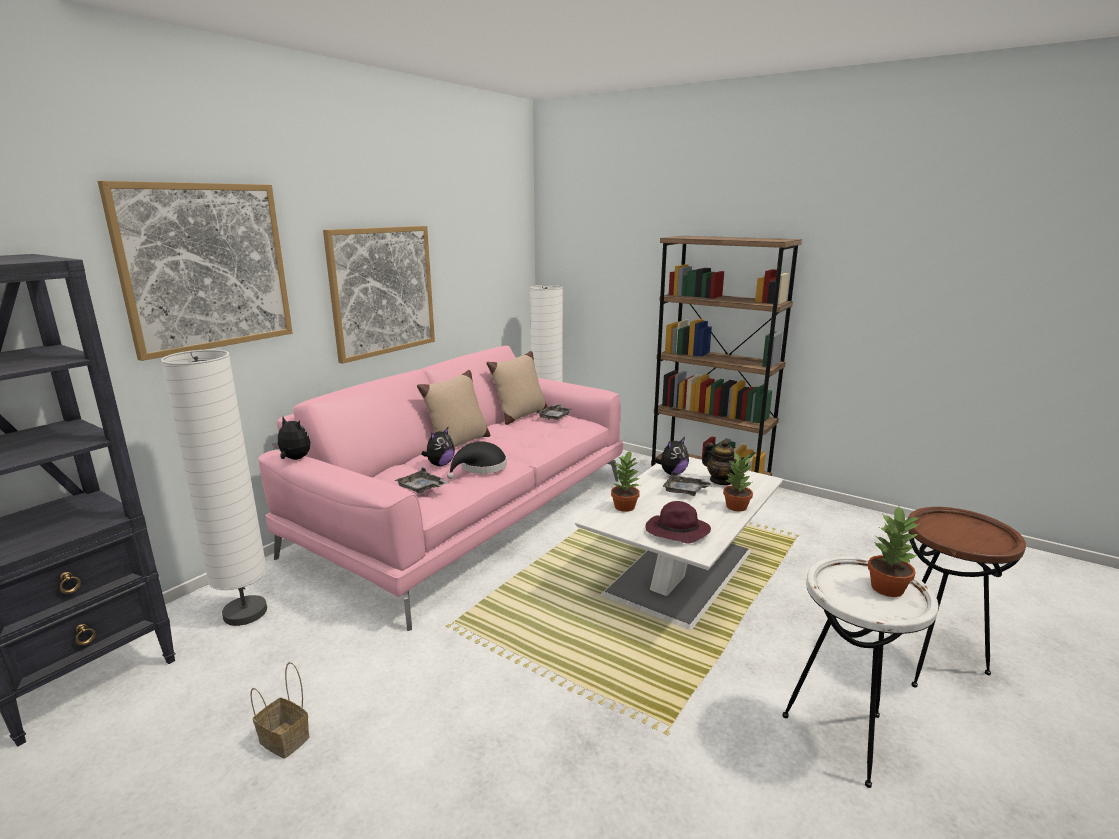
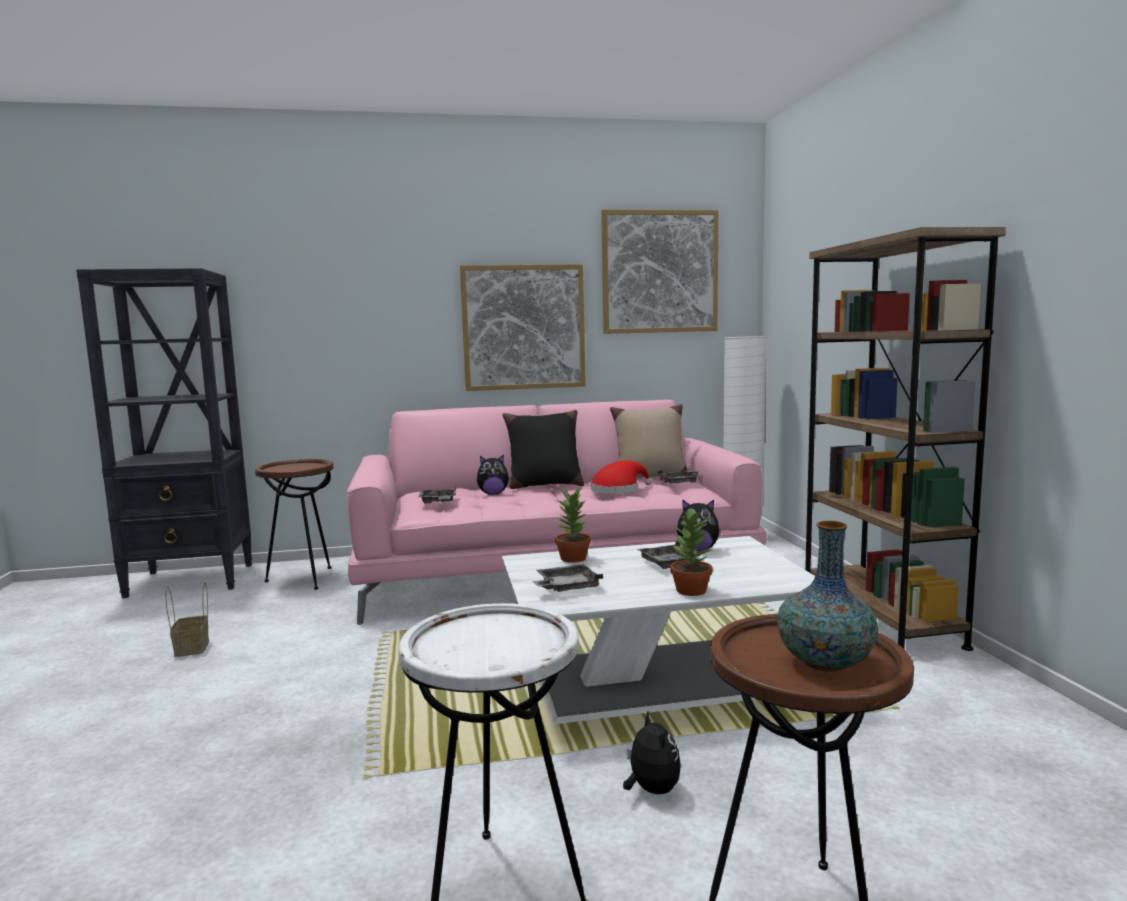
camera: 45 degrees right, 10 degrees down
picture [98,181,293,361] -> picture moved to [601,210,718,334]
white floor lamp [161,349,267,626] -> brown side table [255,459,334,590]
plush toy [273,417,310,460] -> plush toy moved to [623,711,681,794]
beige pillow [417,370,491,447] -> black pillow [503,410,584,489]
black hat [447,441,507,479] -> none
purple hat [645,501,711,544] -> grey tray [533,564,603,592]
teapot [702,440,744,485] -> none
potted plant [868,506,920,597] -> none
none -> red hat [591,460,652,494]
none -> vase [777,521,878,672]

